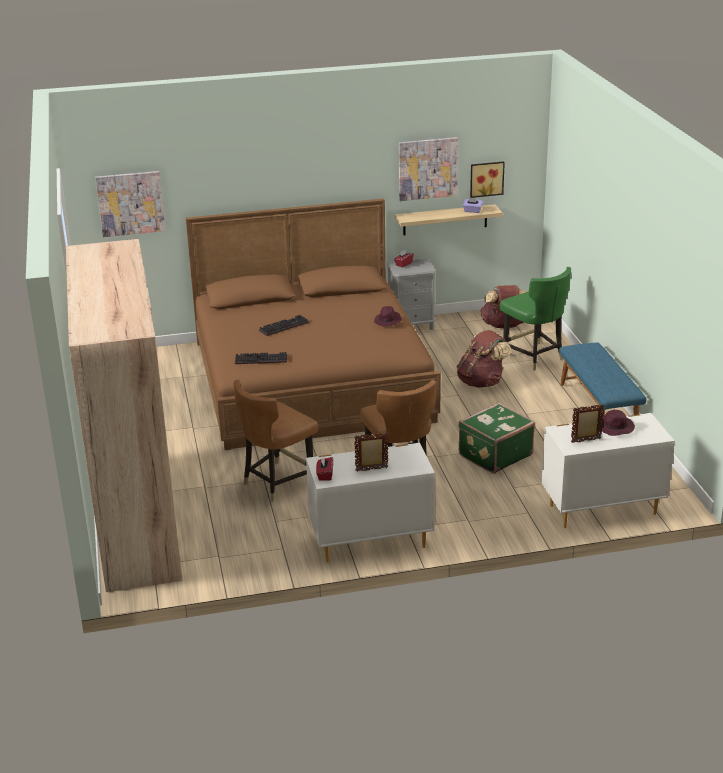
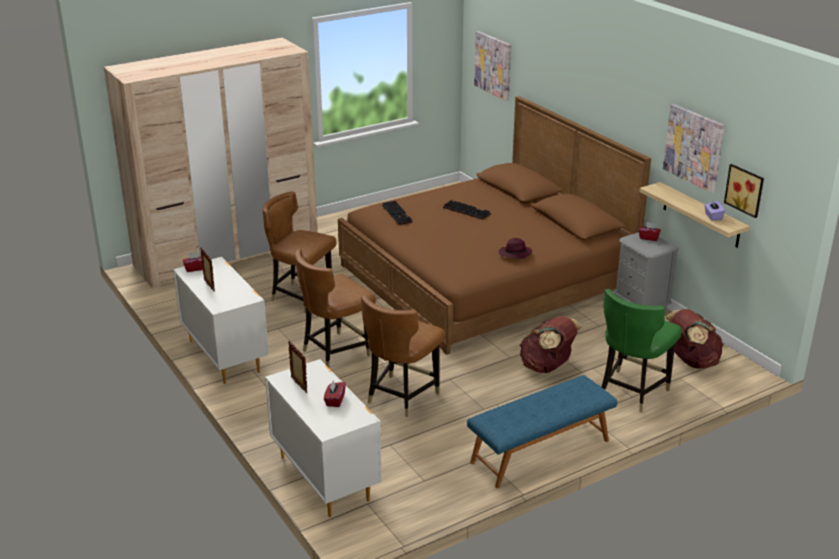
camera: 70 degrees right, 0 degrees up
green suitcase [459,403,535,474] -> brown chair [361,295,445,417]
purple hat [602,410,635,436] -> red tissue box [324,380,346,407]

